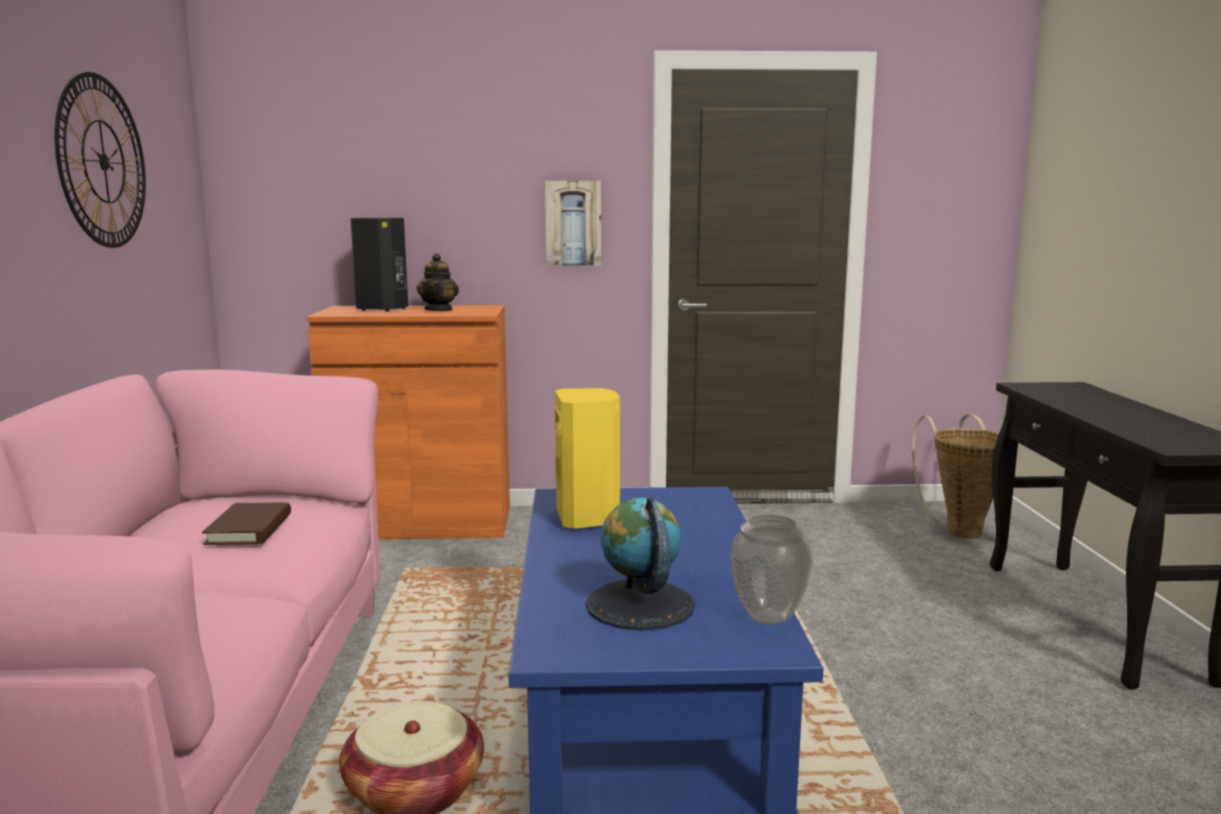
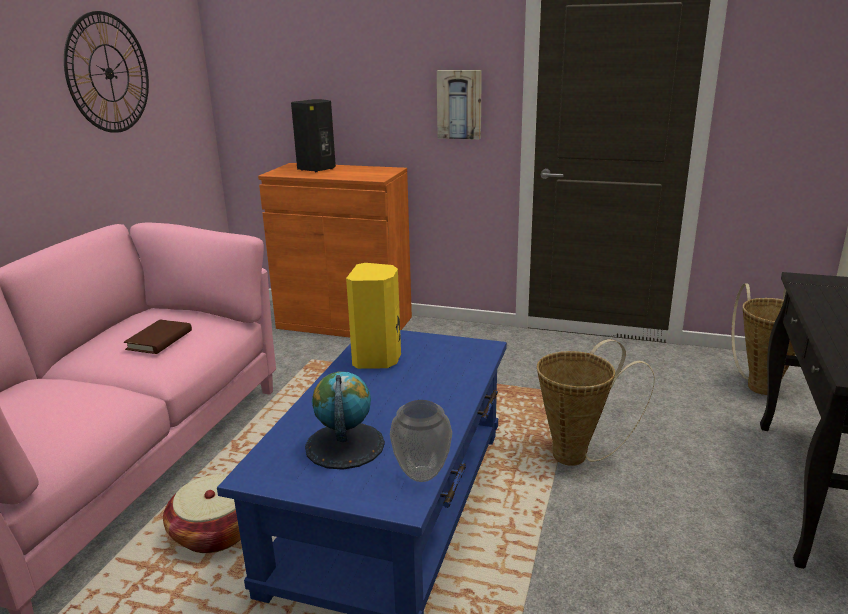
camera: 20 degrees right, 10 degrees up
teapot [417,253,459,311] -> none
none -> basket [537,339,655,466]

